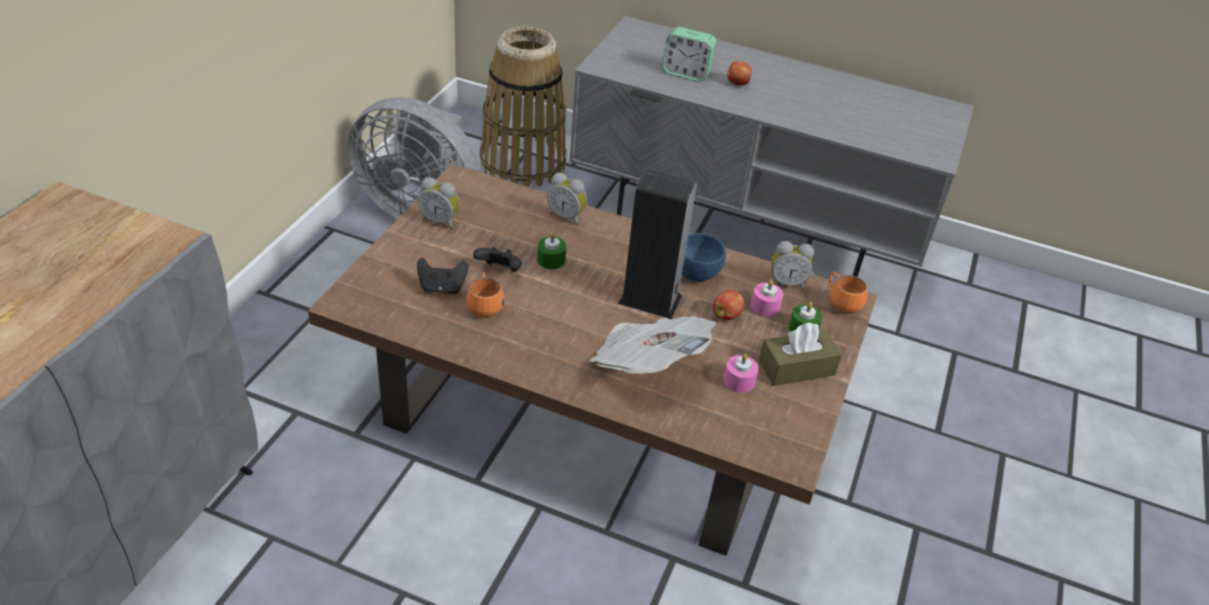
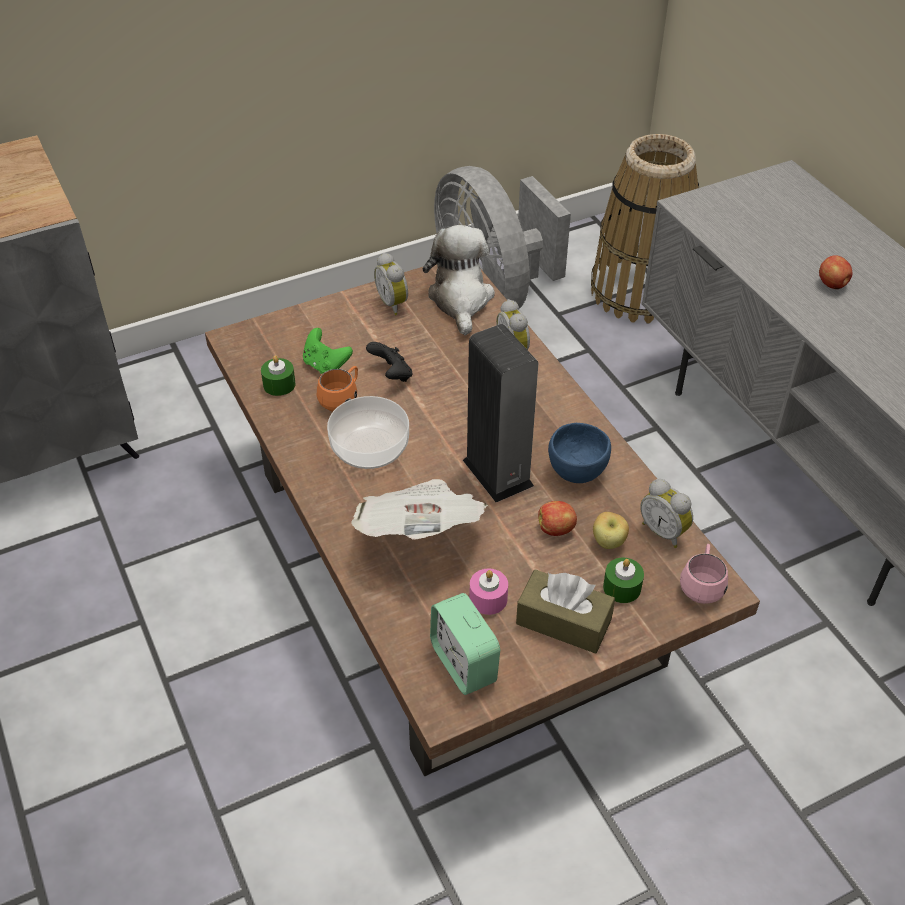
camera: 45 degrees right, 5 degrees up
black game controller [417,258,468,294] -> green game controller [303,328,353,374]
green candle [537,233,566,269] -> green candle moved to [261,355,296,396]
alarm clock [662,27,716,81] -> alarm clock moved to [430,593,500,695]
pink candle [751,280,783,317] -> apple [593,512,629,549]
orange mug [829,272,868,313] -> pink mug [680,544,728,604]
none -> bowl [327,396,409,469]
none -> plush toy [423,225,495,336]

